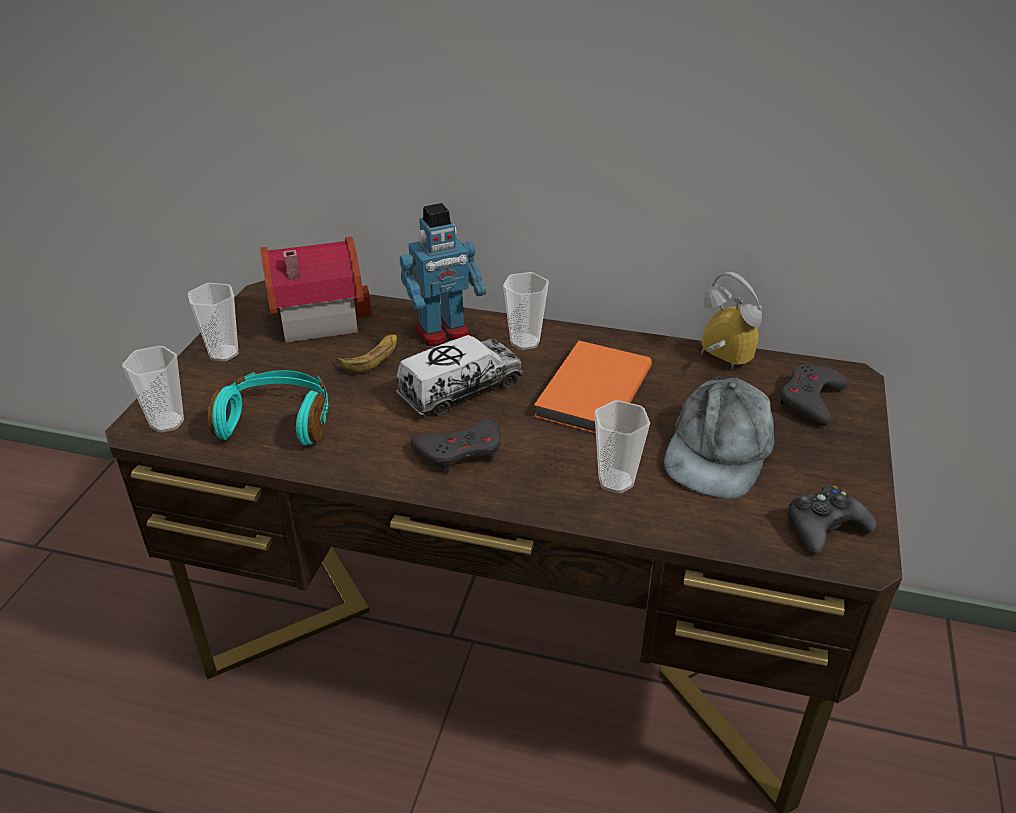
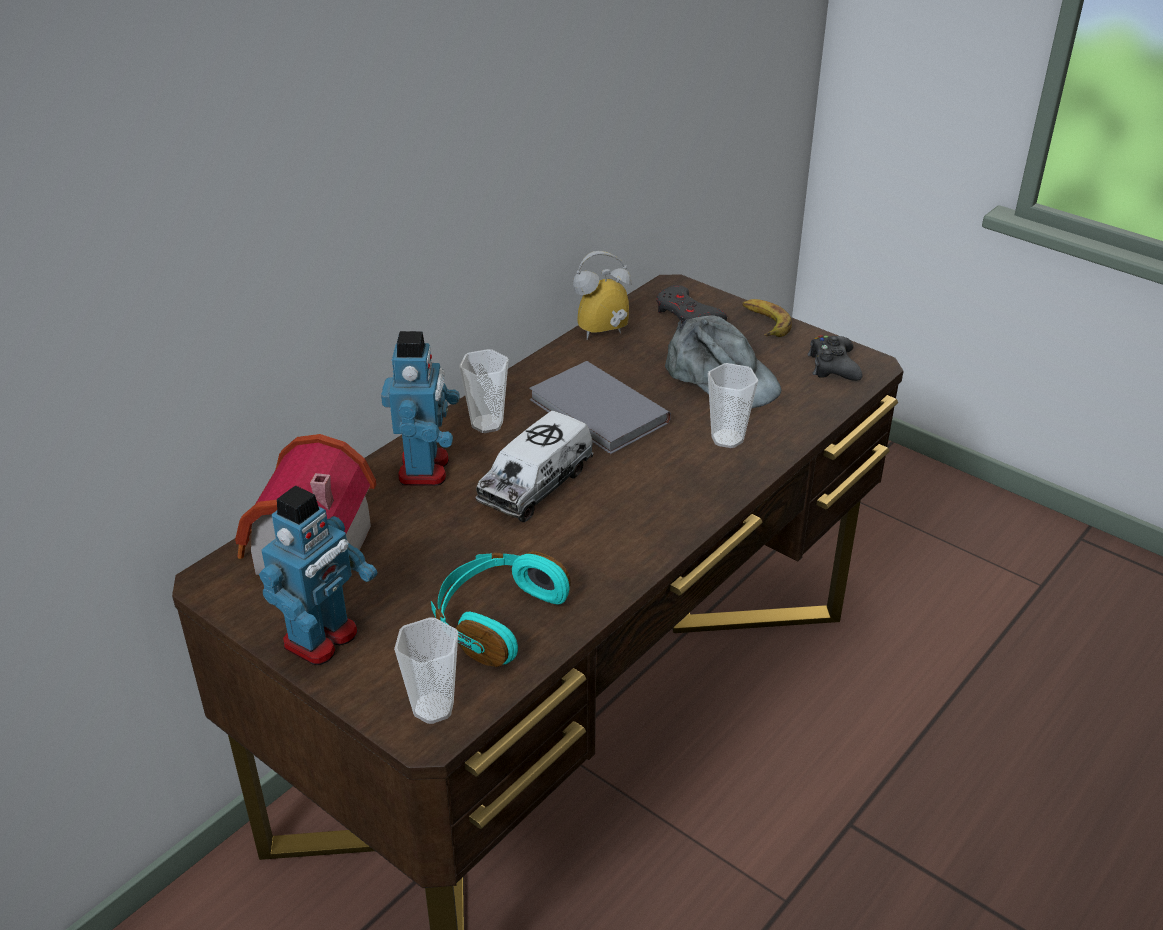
camera: 65 degrees left, 0 degrees up
cup [188,283,239,361] -> toy robot [259,485,377,665]
banana [336,334,397,373] -> banana moved to [742,299,792,337]
toy truck [396,335,522,417] -> toy truck turned 135 degrees counterclockwise [476,411,593,522]
grey game controller [410,418,501,473] -> none
orange book [533,341,652,434] -> grey book [529,361,671,454]

